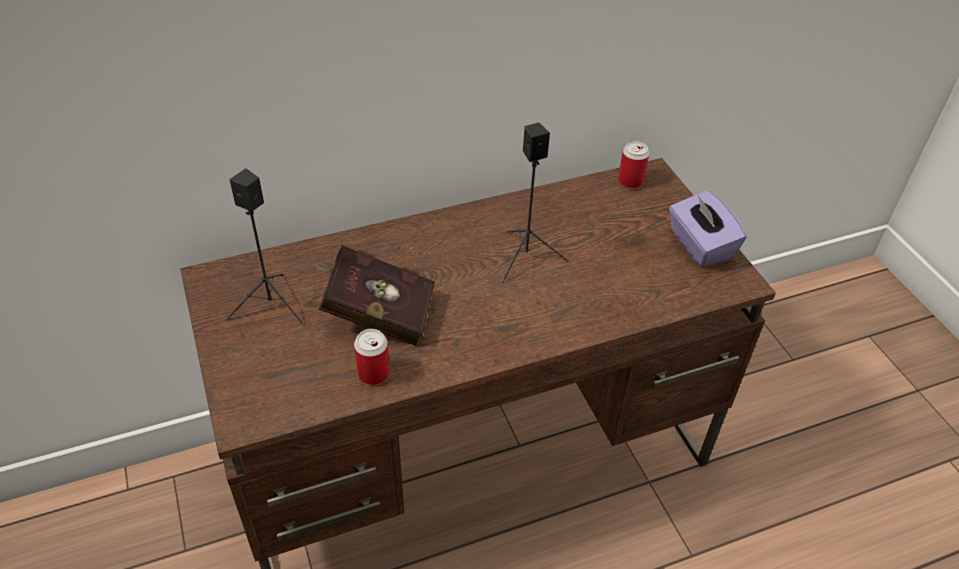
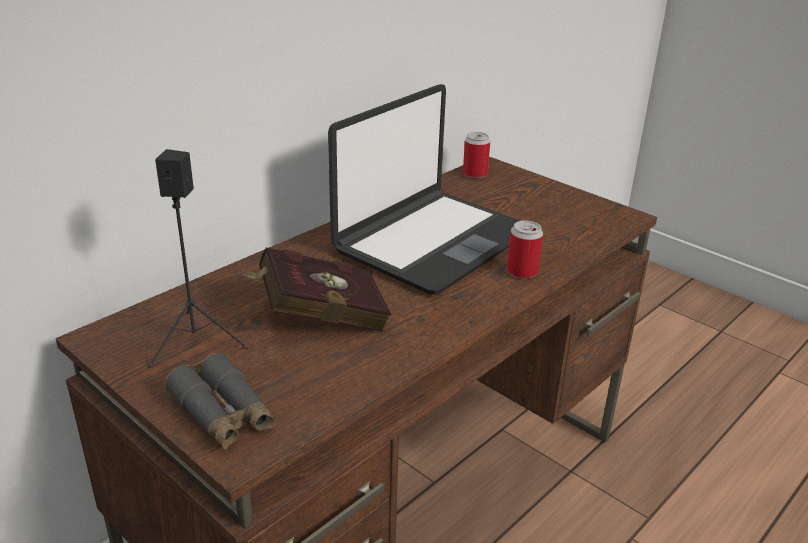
camera: 25 degrees left, 15 degrees down
can [354,329,390,385] -> can moved to [507,220,543,279]
black speaker [502,122,569,283] -> laptop [328,84,520,295]
purple tissue box [669,190,747,267] -> none
none -> grey binoculars [165,353,275,449]

